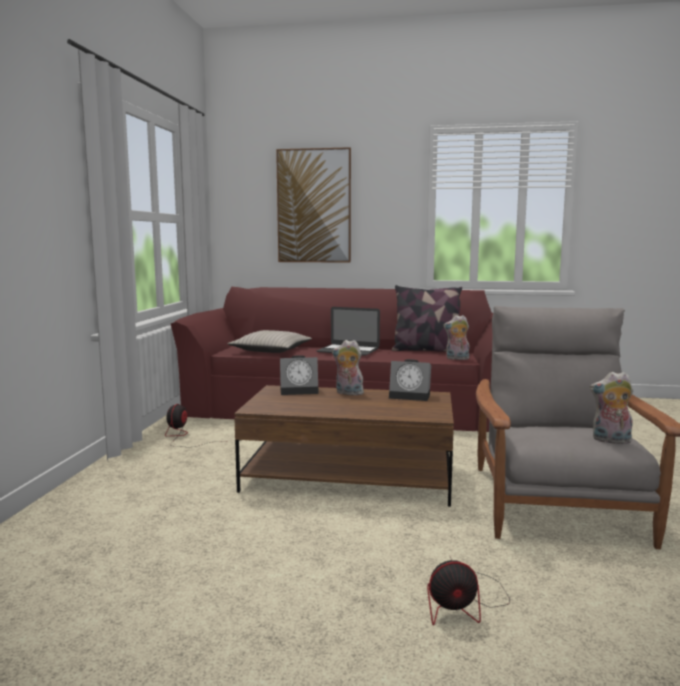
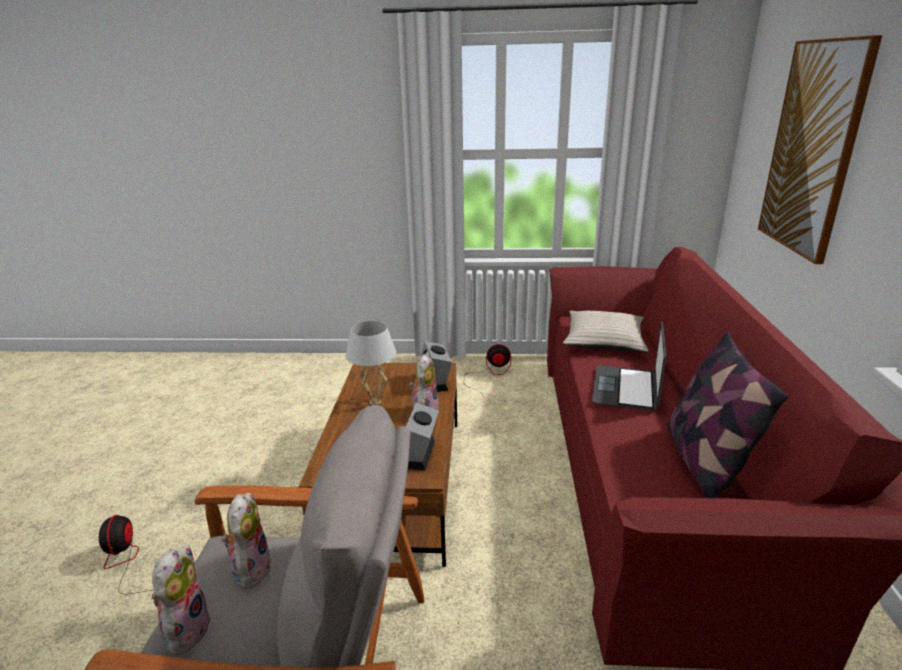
camera: 85 degrees right, 15 degrees up
plush toy [443,315,470,360] -> plush toy moved to [222,493,272,588]
none -> white table lamp [346,321,396,405]

